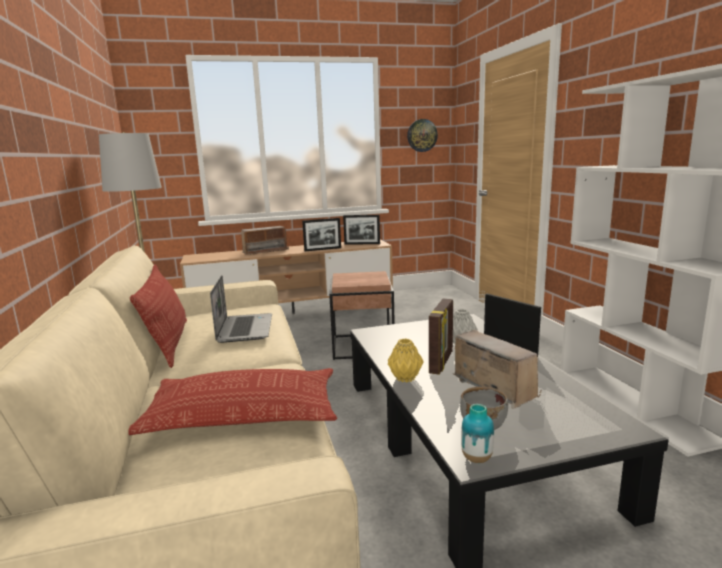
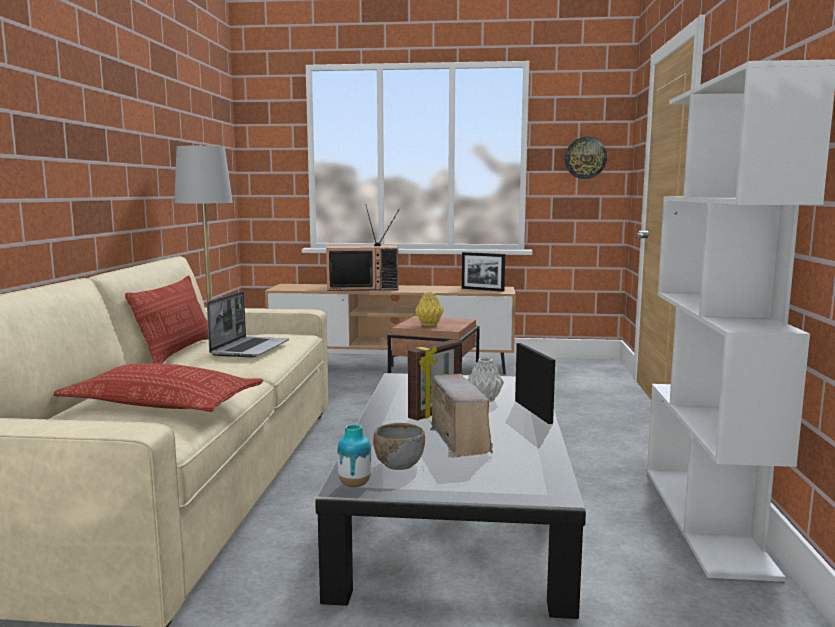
camera: 20 degrees right, 5 degrees down
radio [241,226,289,255] -> television [326,204,400,291]
picture frame [302,218,341,251] -> none
yellow vase [388,338,424,382] -> yellow vase moved to [415,292,444,326]

